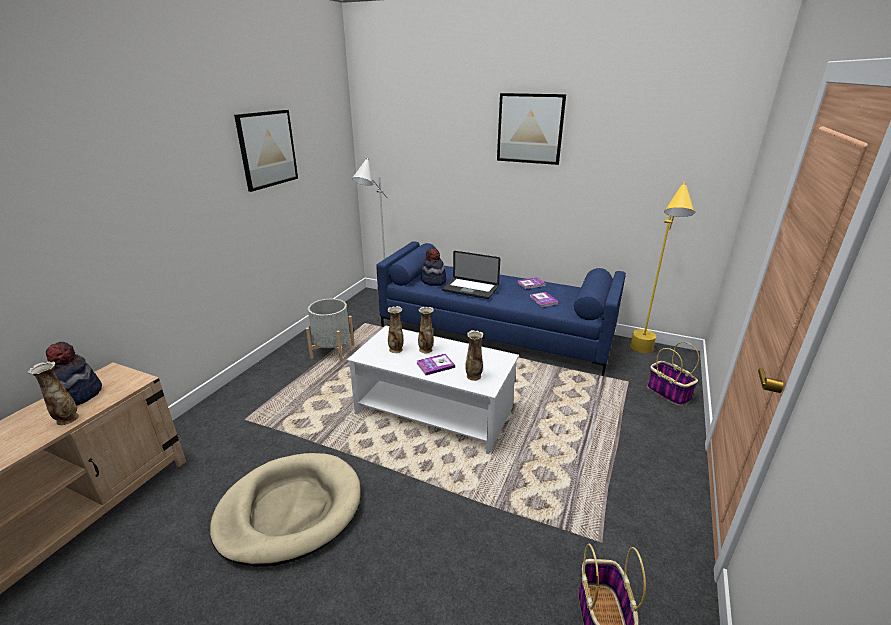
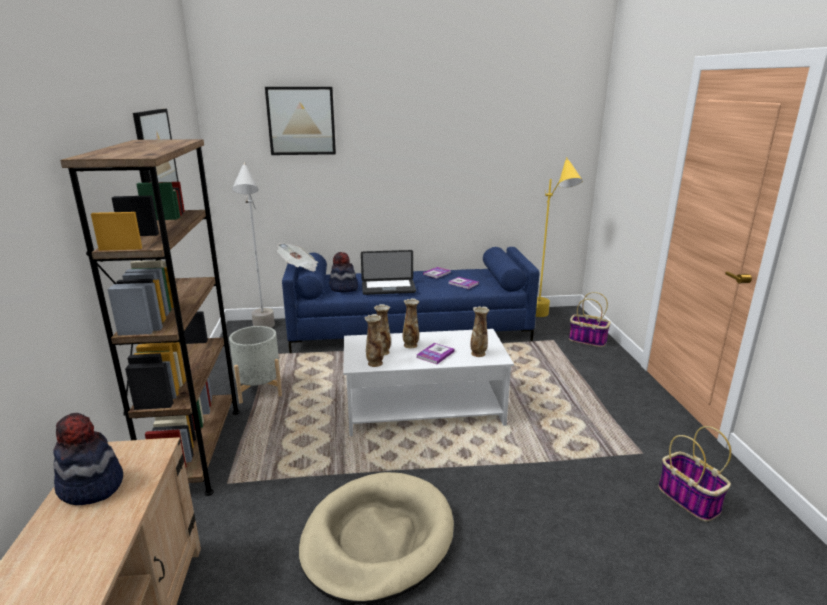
camera: 30 degrees left, 5 degrees down
vase [28,361,79,425] -> vase moved to [365,314,384,367]
picture [497,93,566,165] -> picture moved to [265,87,336,155]
none -> brown bookcase [60,139,240,496]
none -> newspaper [277,243,318,271]

